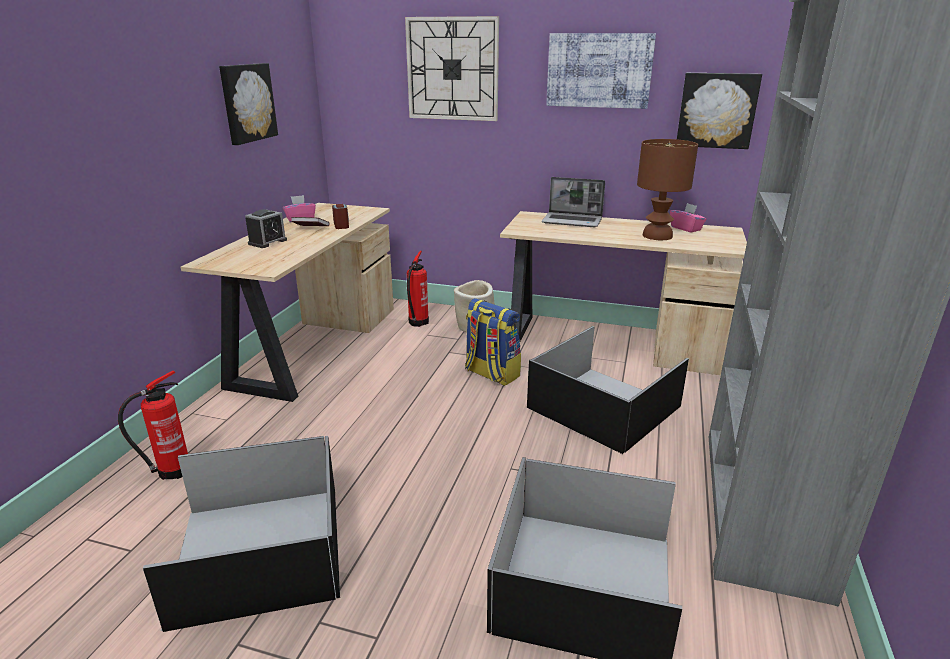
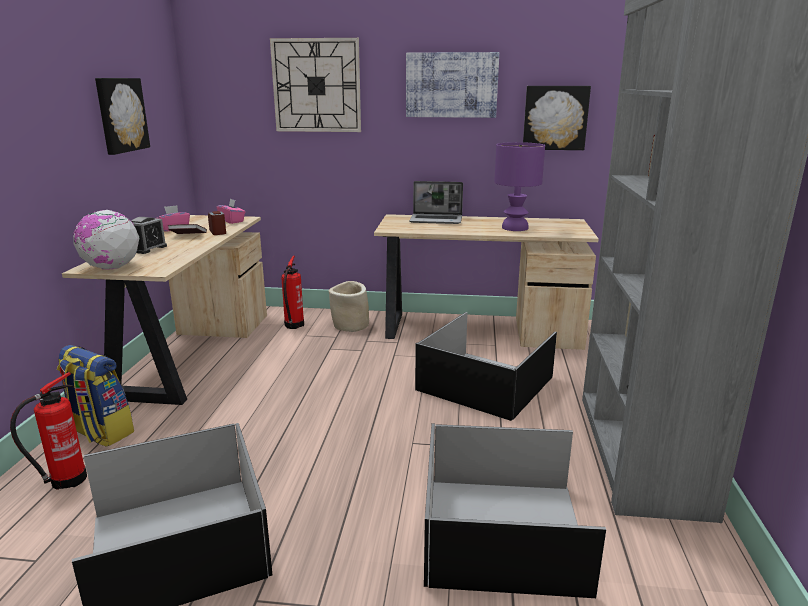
camera: 10 degrees left, 5 degrees down
backpack [465,298,521,386] -> backpack moved to [57,345,134,447]
brown table lamp [637,139,698,240] -> purple table lamp [494,142,545,231]
pink tissue box [670,203,707,233] -> pink tissue box moved to [217,199,245,224]
none -> globe [73,210,139,269]

